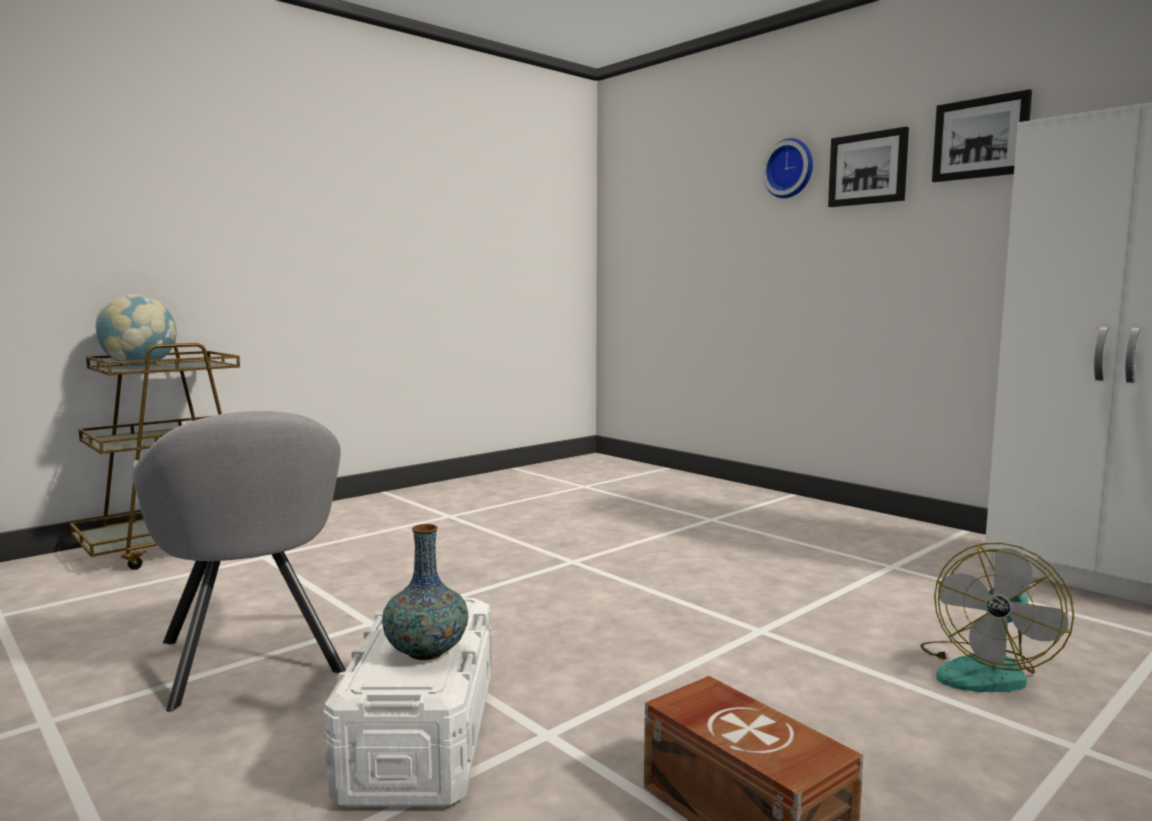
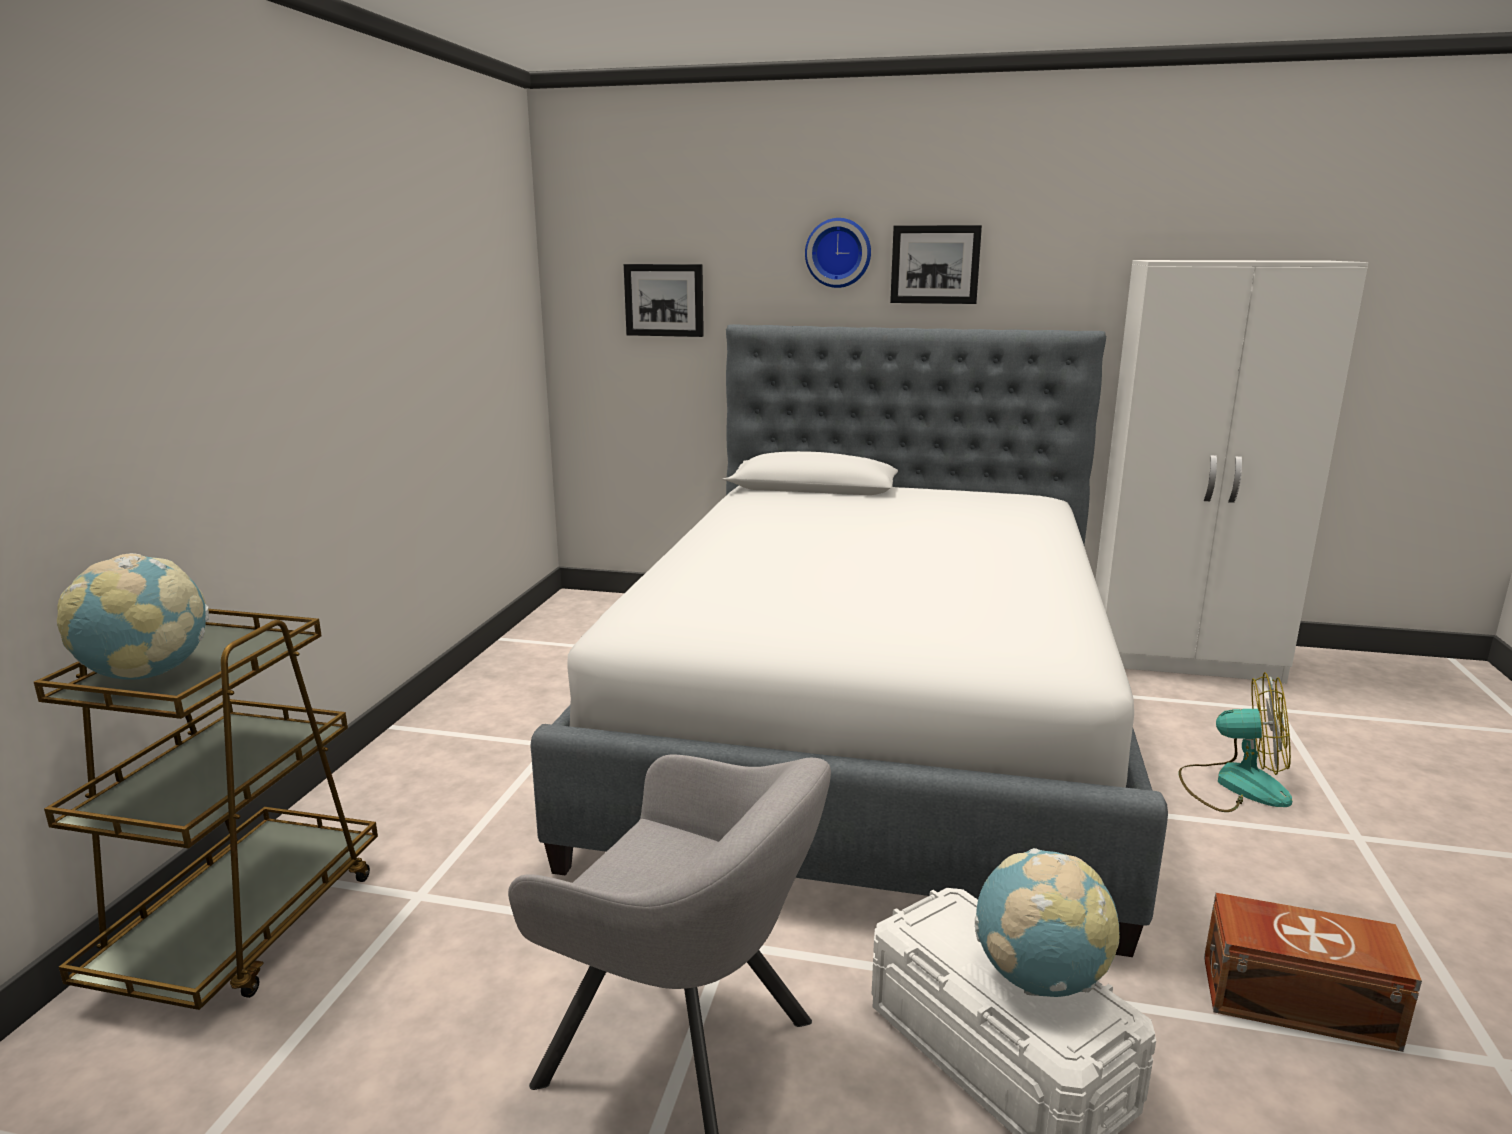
camera: 35 degrees left, 10 degrees up
vase [382,524,469,660] -> globe [975,848,1119,997]
fan [920,543,1074,692] -> fan turned 75 degrees counterclockwise [1179,672,1292,812]
picture [932,89,1032,182] -> picture moved to [624,264,704,337]
none -> bed [531,324,1168,957]

